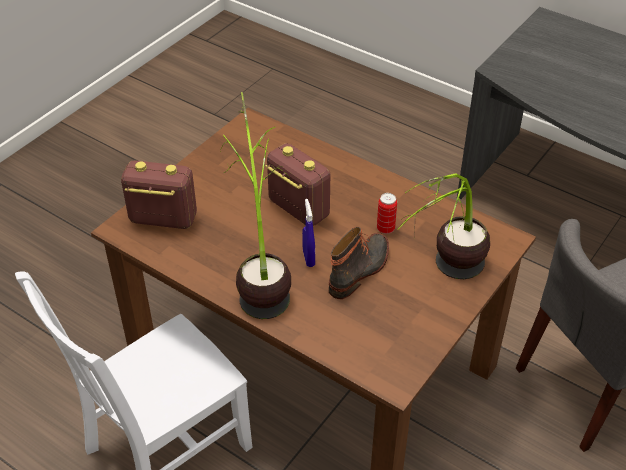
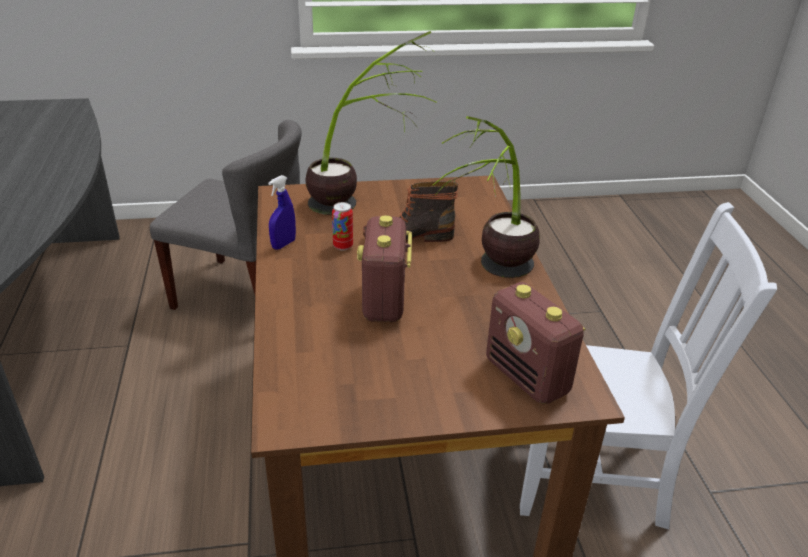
camera: 135 degrees left, 10 degrees down
blue spray bottle [302,199,315,267] -> blue spray bottle moved to [268,175,296,250]

